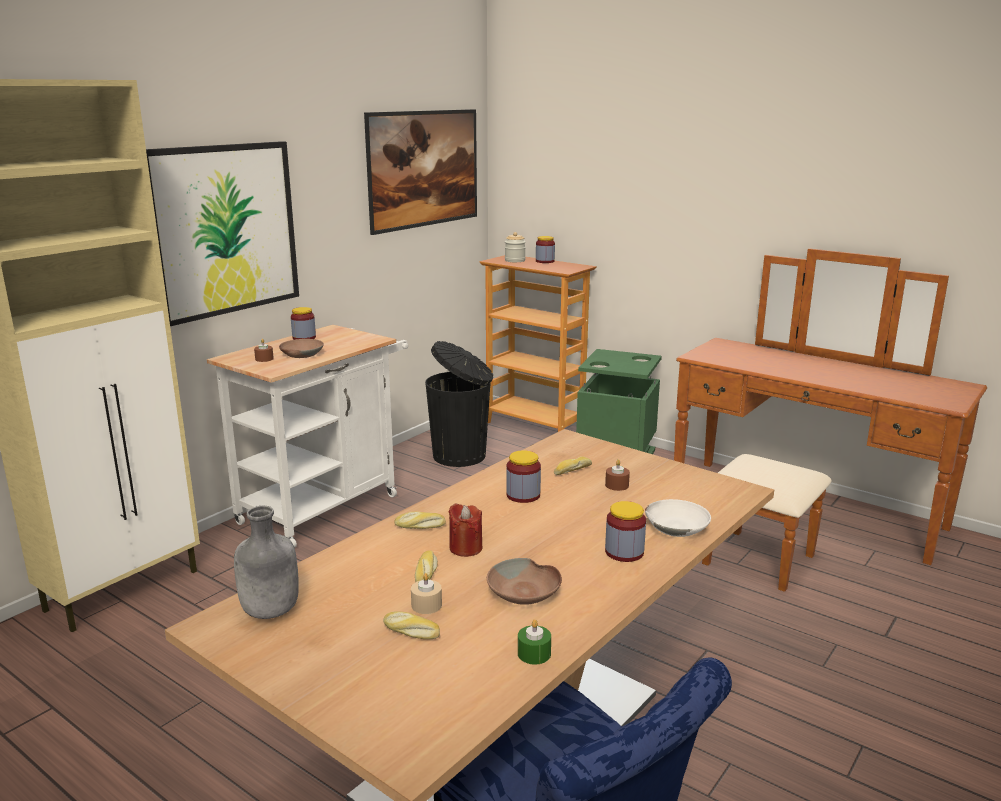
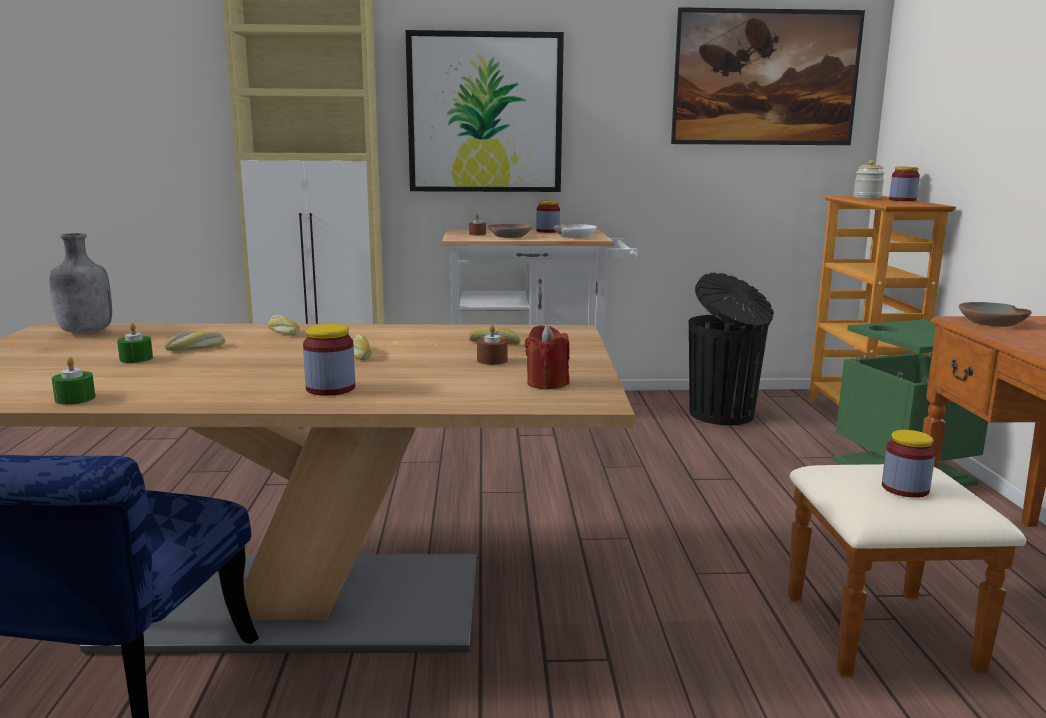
camera: 50 degrees right, 5 degrees down
bread [383,611,440,639] -> bread moved to [353,334,371,360]
beige candle [411,573,442,614] -> green candle [117,323,153,363]
red candle [448,504,482,557] -> red candle moved to [525,325,570,389]
brown bowl [487,558,562,605] -> brown bowl moved to [959,302,1032,327]
jar [506,450,541,503] -> jar moved to [882,430,936,498]
white bowl [645,499,711,537] -> white bowl moved to [553,224,597,238]

